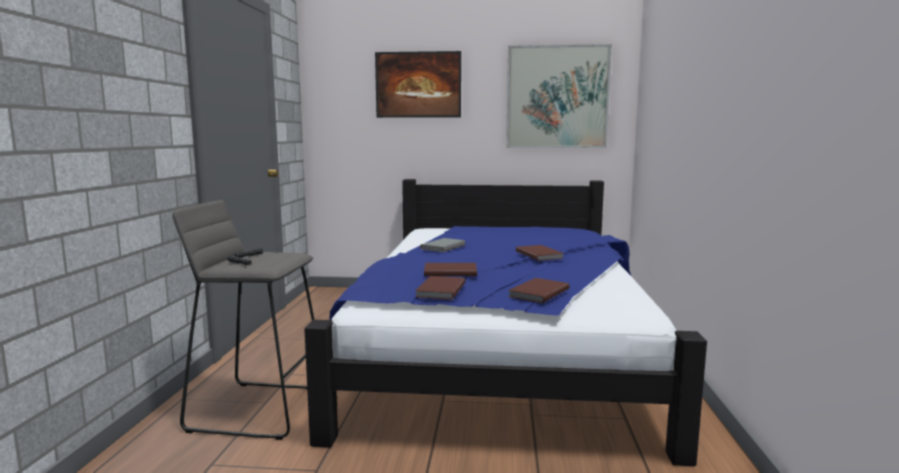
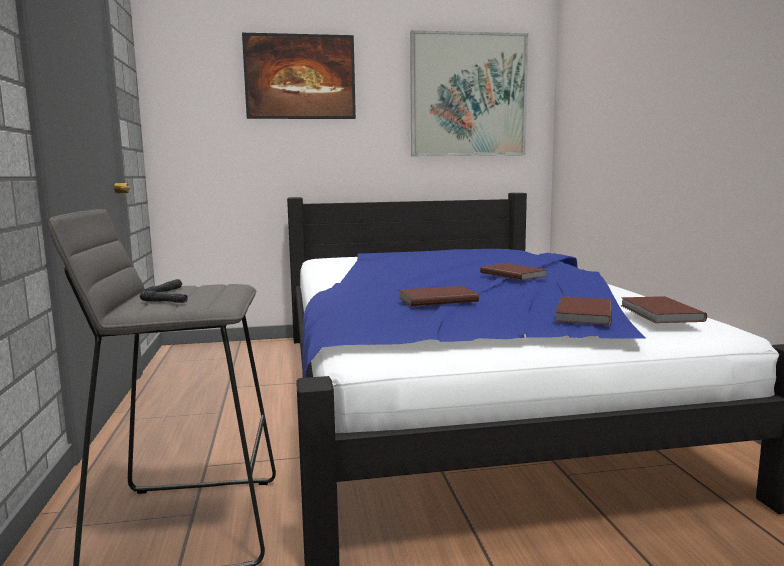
camera: 15 degrees left, 0 degrees up
brown book [415,276,465,300] -> brown book moved to [621,296,707,323]
grey book [420,238,466,252] -> none

